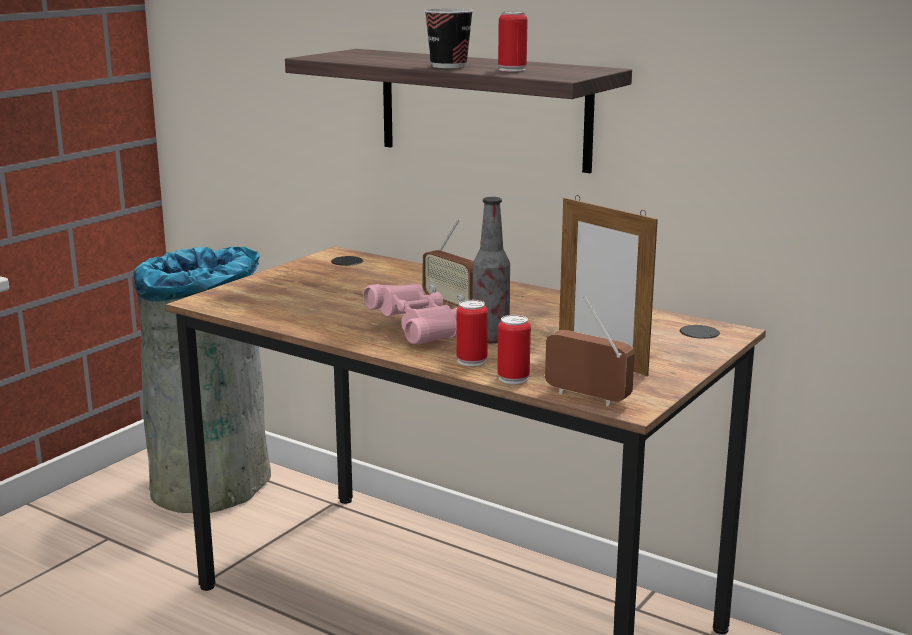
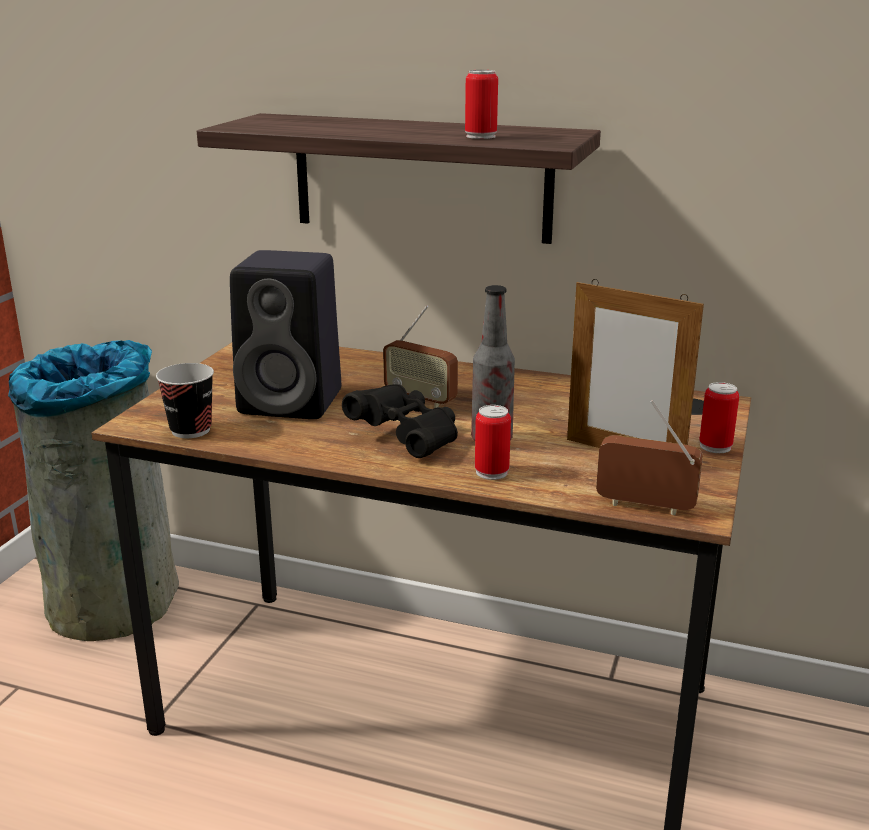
camera: 15 degrees left, 5 degrees up
pink binoculars [363,284,458,344] -> black binoculars [342,384,458,458]
cup [424,8,473,68] -> cup moved to [156,363,214,438]
can [497,315,531,384] -> can moved to [699,382,739,453]
none -> black speaker [230,250,341,419]

